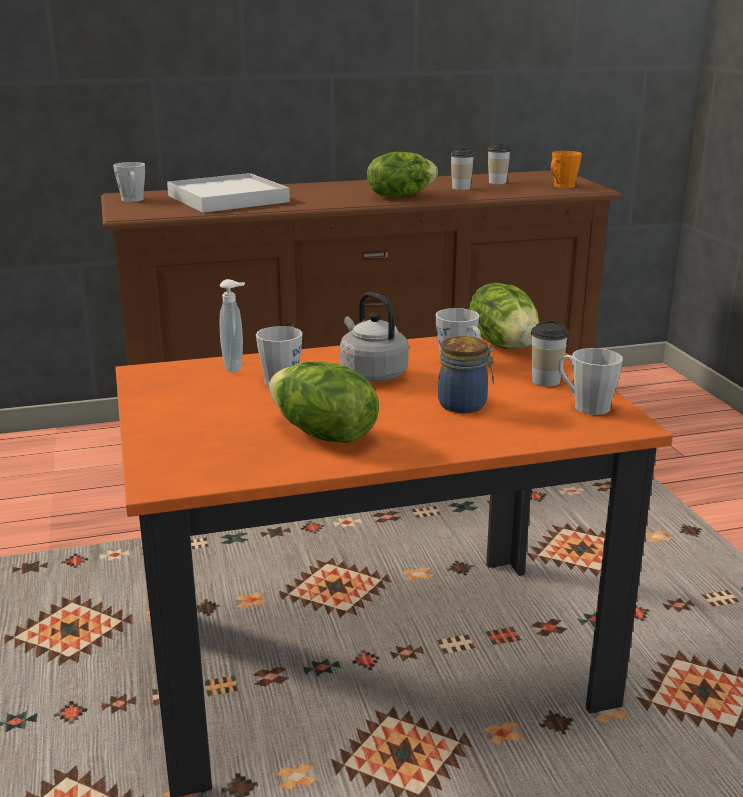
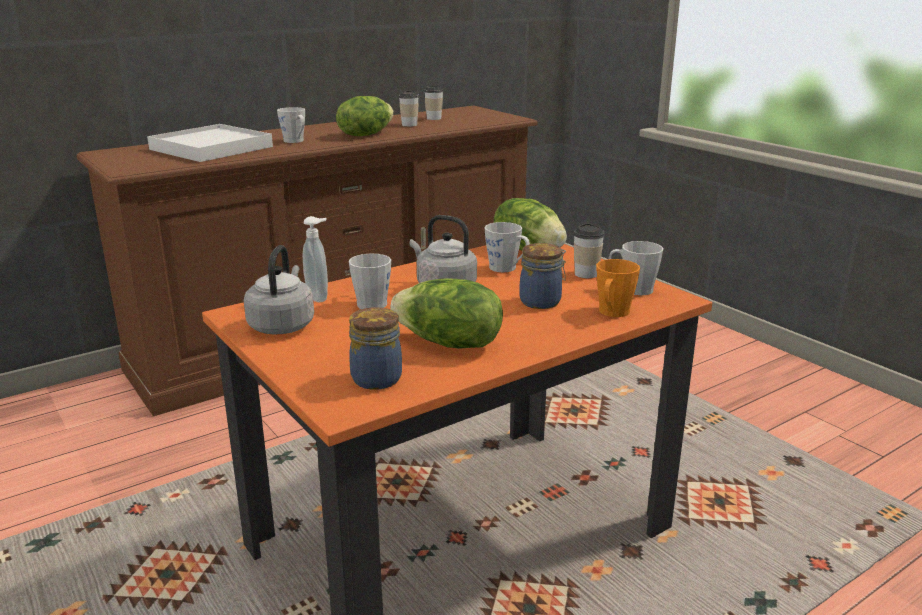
camera: 20 degrees left, 0 degrees up
grey mug [113,162,145,202] -> grey mug moved to [277,107,305,143]
orange mug [551,151,582,188] -> orange mug moved to [596,259,640,317]
none -> grey kettle [244,245,314,335]
none -> jar [349,307,402,390]

